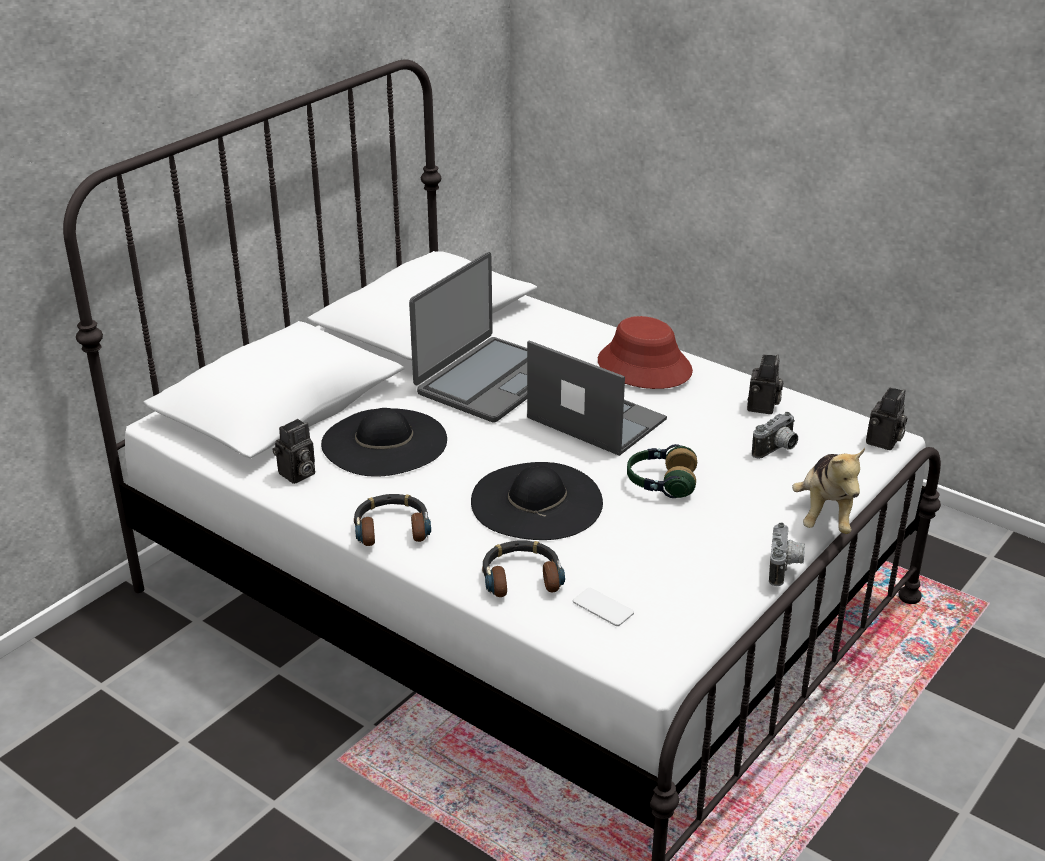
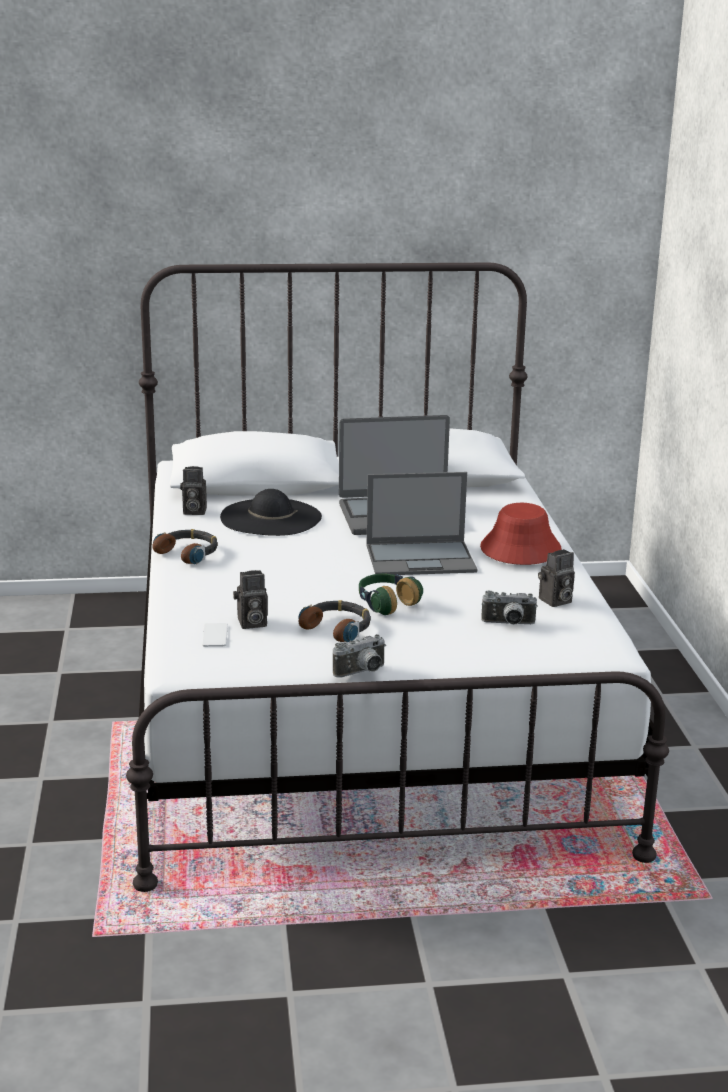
camera: 45 degrees right, 10 degrees down
black hat [471,462,603,540] -> none
headphones [482,541,565,597] -> headphones moved to [298,600,371,642]
laptop [527,340,667,456] -> laptop turned 90 degrees clockwise [366,472,477,575]
plush toy [792,448,865,534] -> none
camera [866,387,907,450] -> camera moved to [233,570,268,629]

